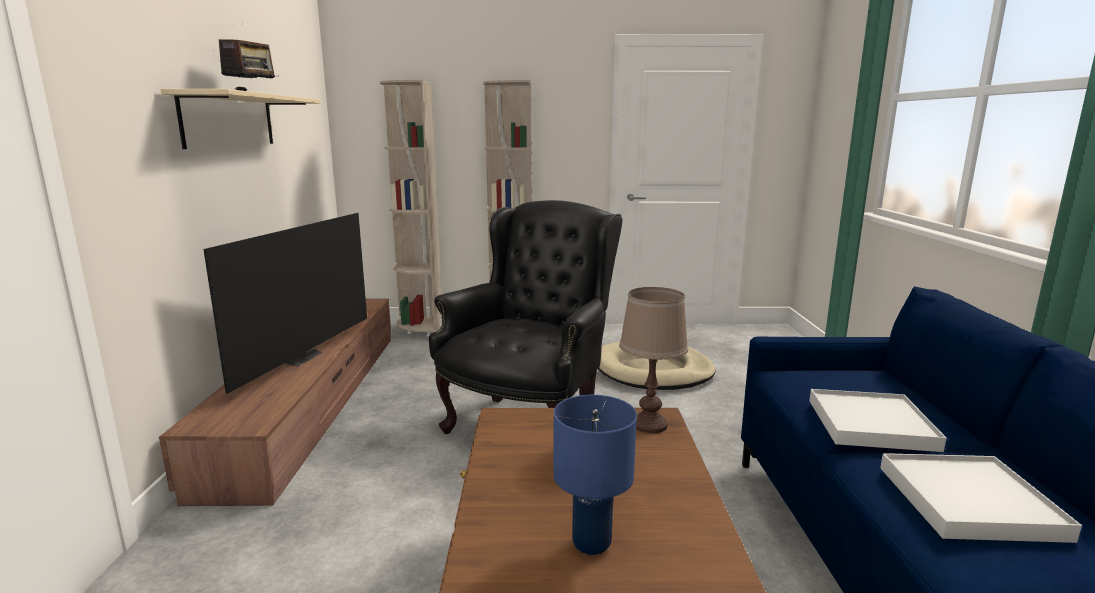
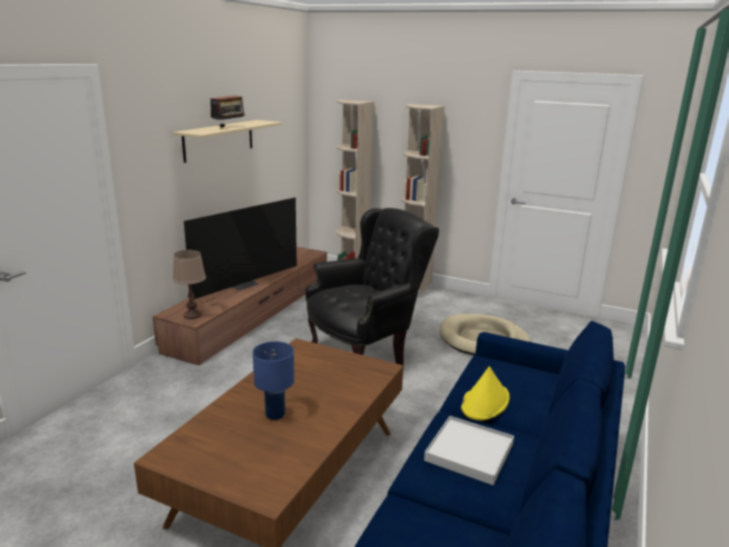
camera: 25 degrees right, 5 degrees up
brown table lamp [619,287,688,434] -> brown table lamp moved to [173,250,206,319]
white tray [809,389,946,452] -> yellow hat [461,366,510,420]

